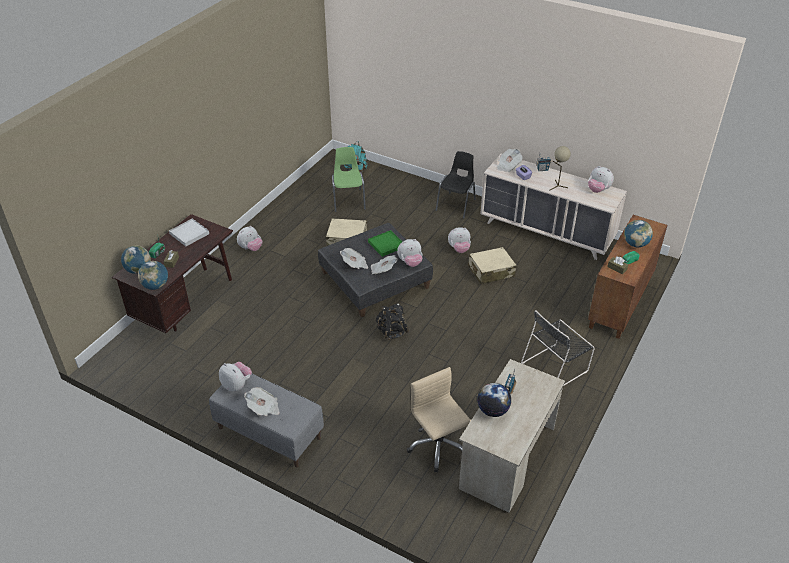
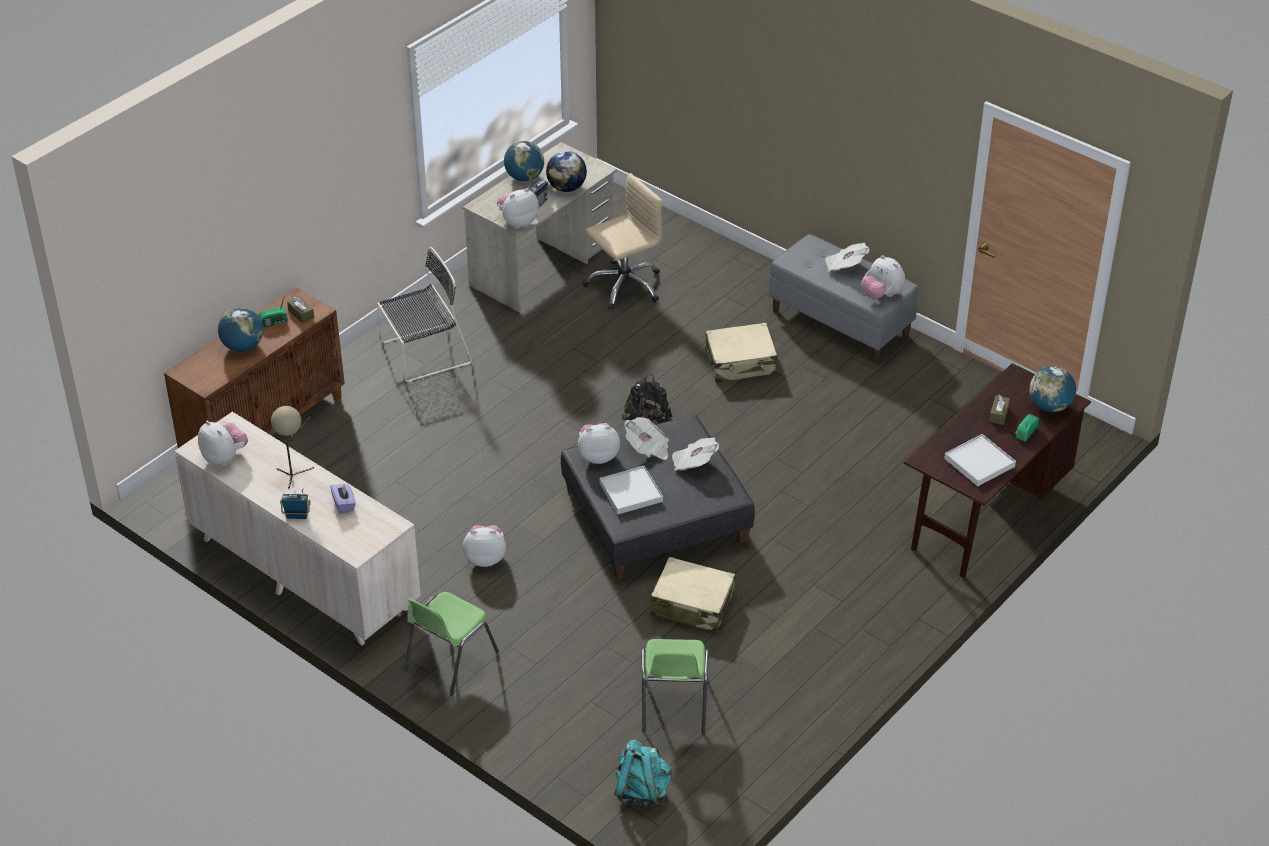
camera: 170 degrees left, 0 degrees up
globe [138,261,168,290] -> globe moved to [504,141,544,181]
plush toy [237,226,262,251] -> plush toy moved to [497,188,539,228]
green tray [368,230,402,257] -> white tray [600,466,663,514]
beige office chair [407,367,471,473] -> beige office chair turned 105 degrees counterclockwise [583,173,663,310]
black chair [435,151,476,219] -> green chair [404,592,499,696]
beige suitcase [468,247,517,284] -> beige suitcase moved to [706,323,778,383]
newspaper [496,149,523,172] -> none

